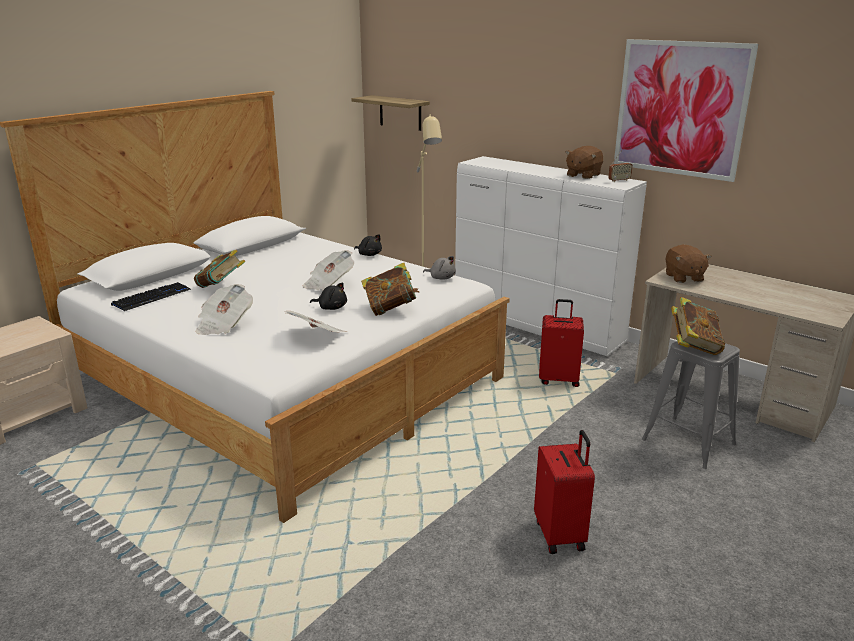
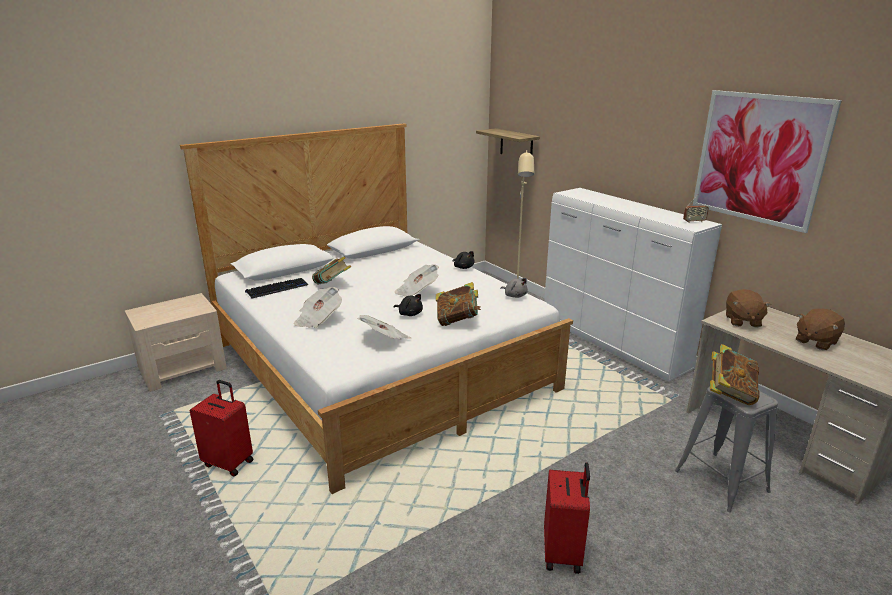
camera: 15 degrees right, 0 degrees up
red suitcase [539,299,584,387] -> red suitcase moved to [190,380,253,477]
brown plush toy [566,146,603,179] -> brown plush toy moved to [796,309,845,350]

